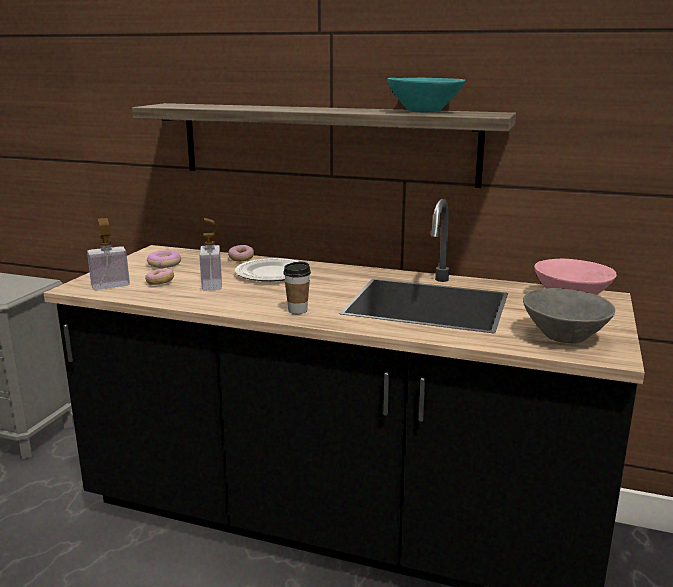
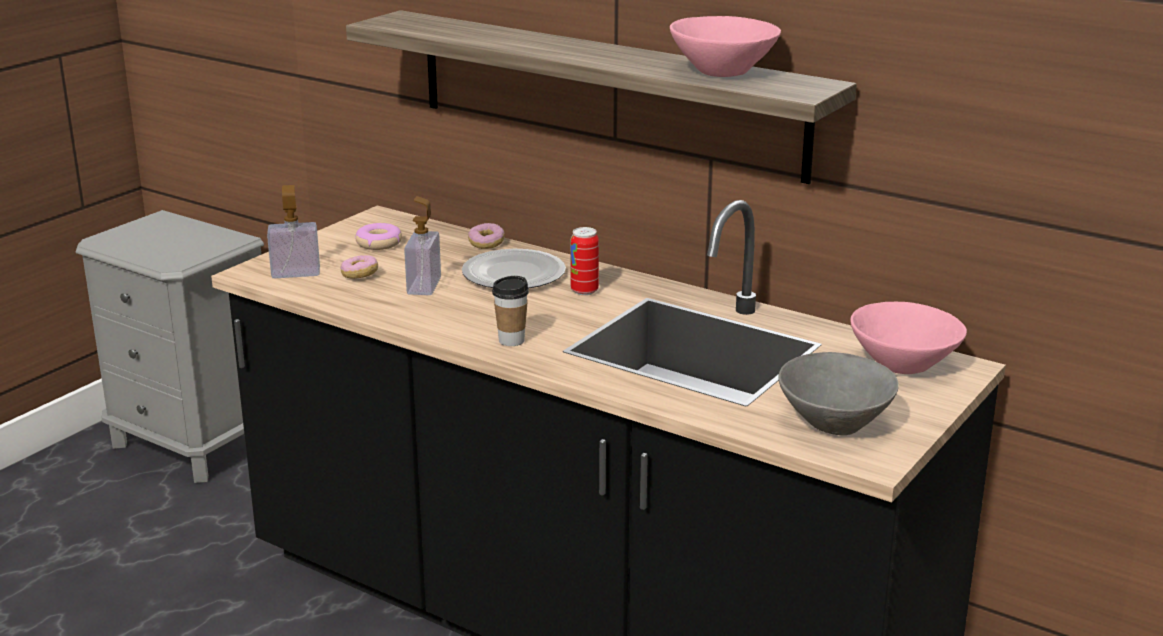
camera: 15 degrees right, 5 degrees up
turquoise bowl [388,78,465,112] -> pink bowl [670,16,781,77]
none -> can [570,227,599,295]

